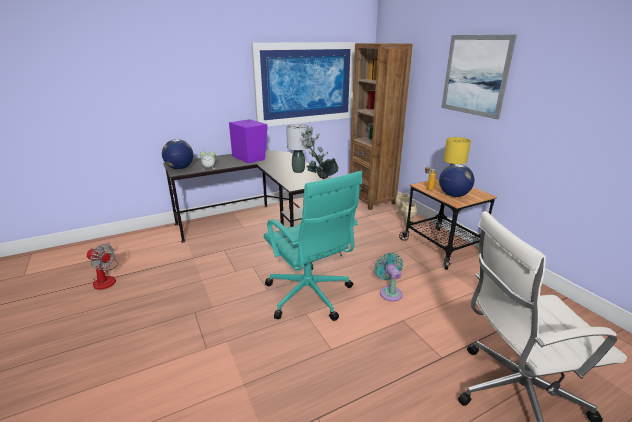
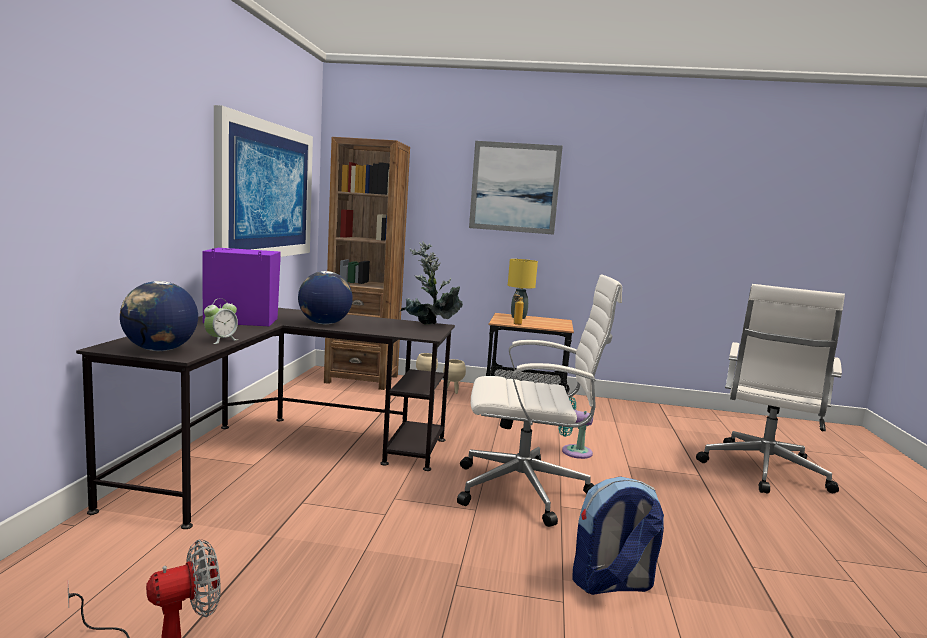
camera: 55 degrees left, 15 degrees down
turquoise office chair [264,171,362,321] -> white office chair [457,274,622,527]
grey table lamp [286,124,309,173] -> none
globe [439,164,474,197] -> globe moved to [298,271,353,324]
none -> backpack [572,476,664,595]

